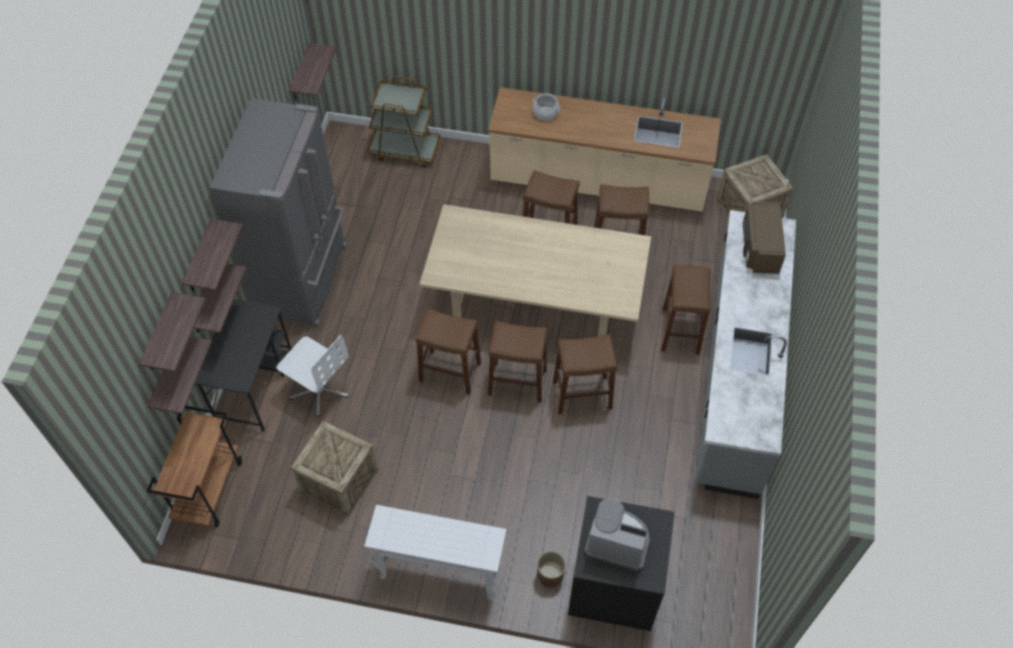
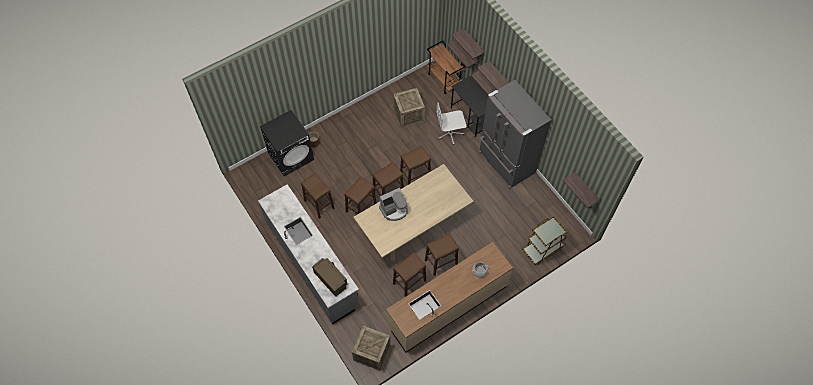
camera: 135 degrees right, 5 degrees up
white console table [364,505,506,600] -> none
coffee machine [585,498,650,571] -> coffee machine moved to [379,188,408,221]
brown stool [661,265,711,355] -> brown stool moved to [301,173,334,219]

